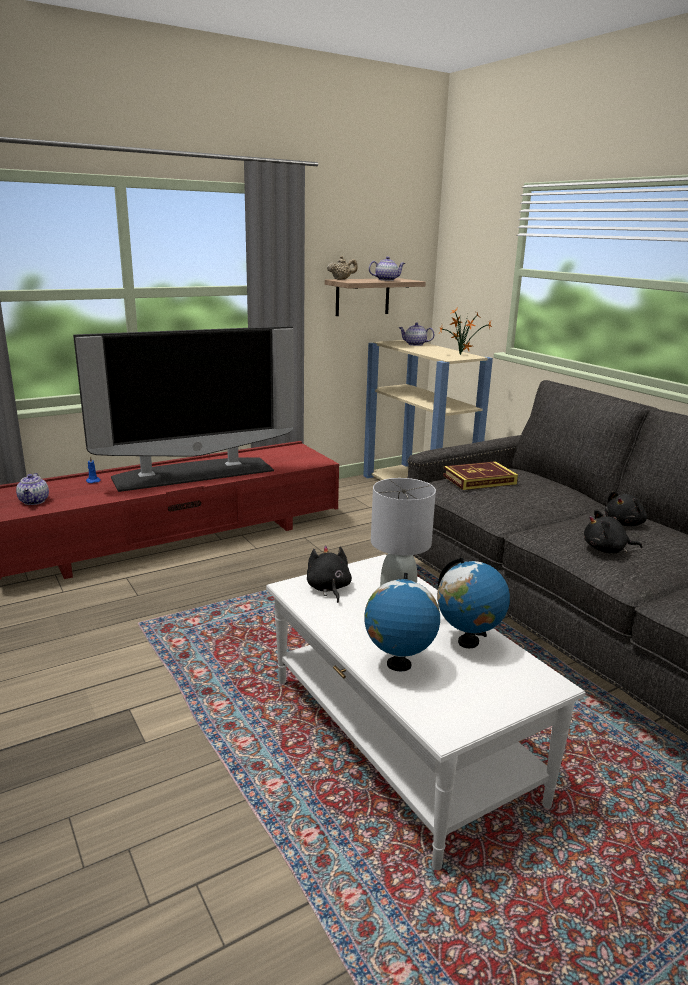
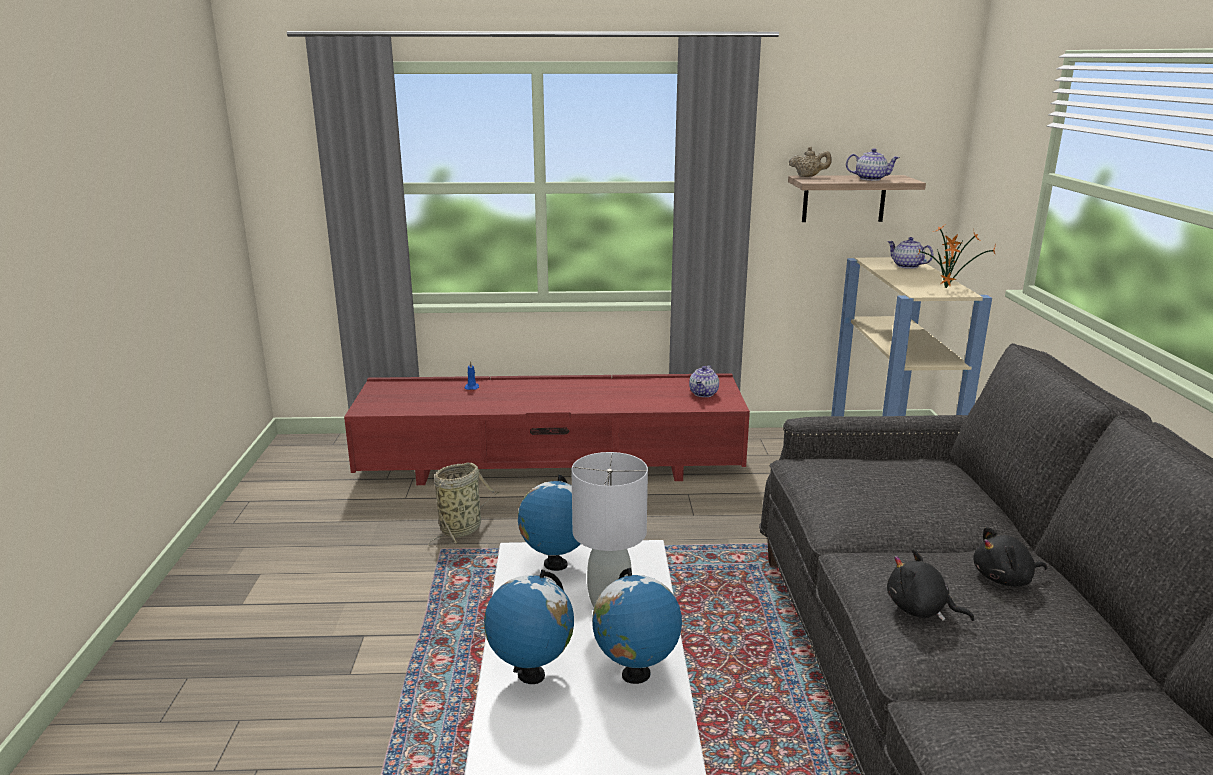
camera: 30 degrees right, 0 degrees up
teapot [16,473,49,505] -> teapot moved to [689,365,719,397]
television [73,326,294,492] -> none
black plush toy [307,546,352,603] -> globe [518,475,580,571]
book [443,461,518,490] -> none
none -> basket [428,463,500,546]

